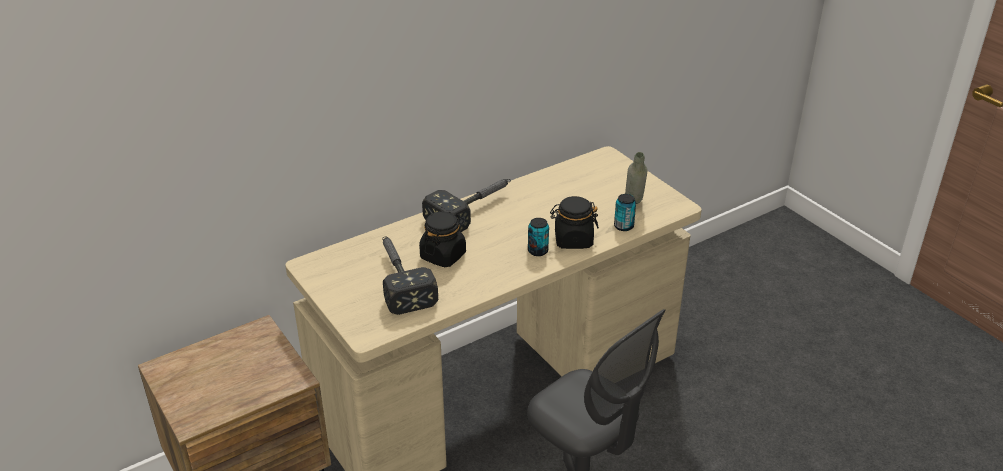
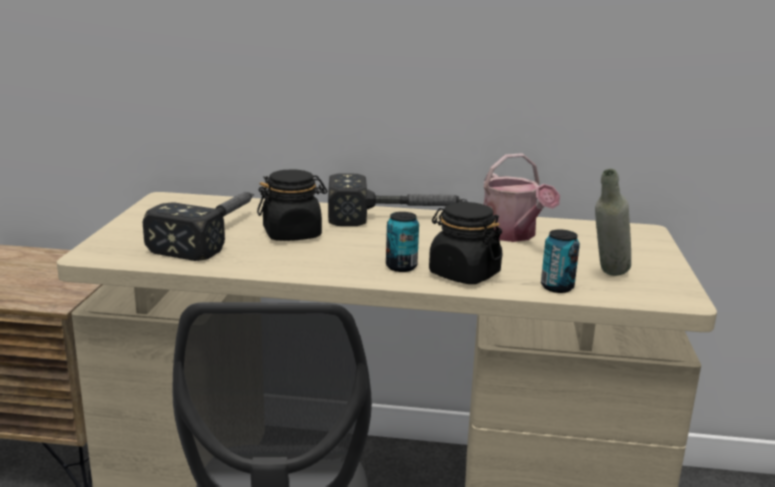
camera: 40 degrees right, 15 degrees down
none -> watering can [483,153,560,242]

